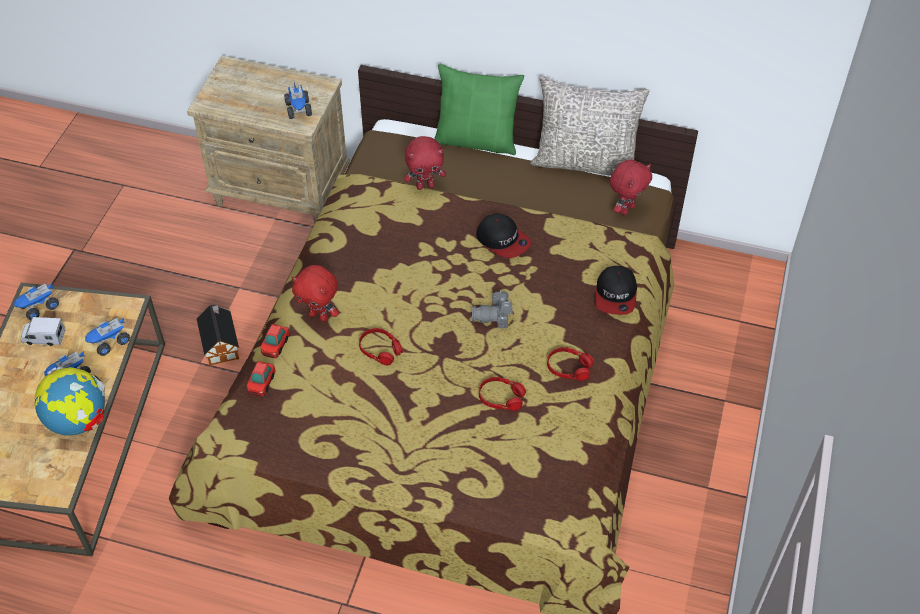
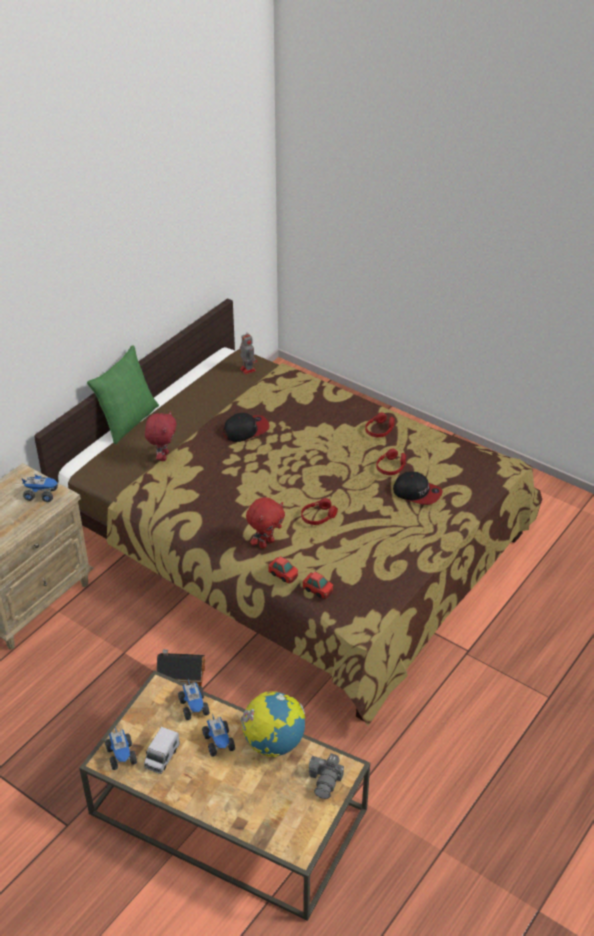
camera: 70 degrees left, 10 degrees down
camera [472,290,513,328] -> camera moved to [309,753,344,799]
grey pillow [530,75,649,176] -> none
cap [595,266,637,315] -> cap moved to [393,472,443,505]
red plush toy [610,159,652,215] -> toy robot [240,331,257,374]

